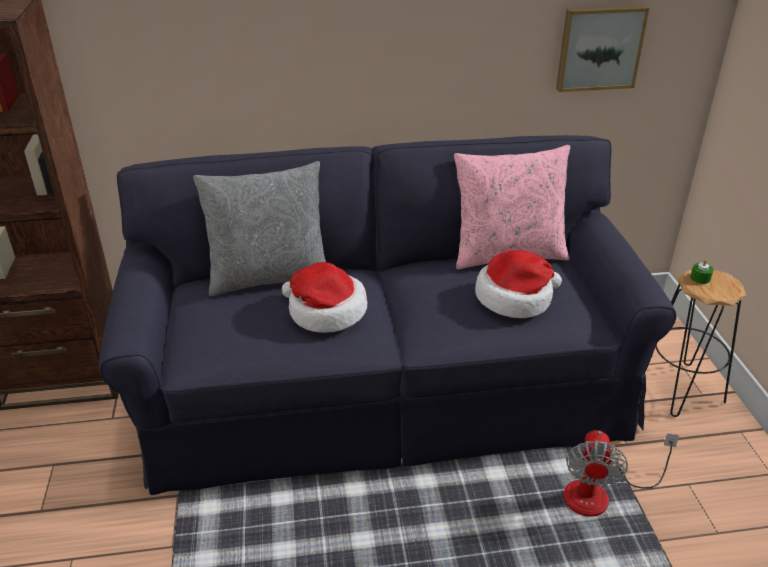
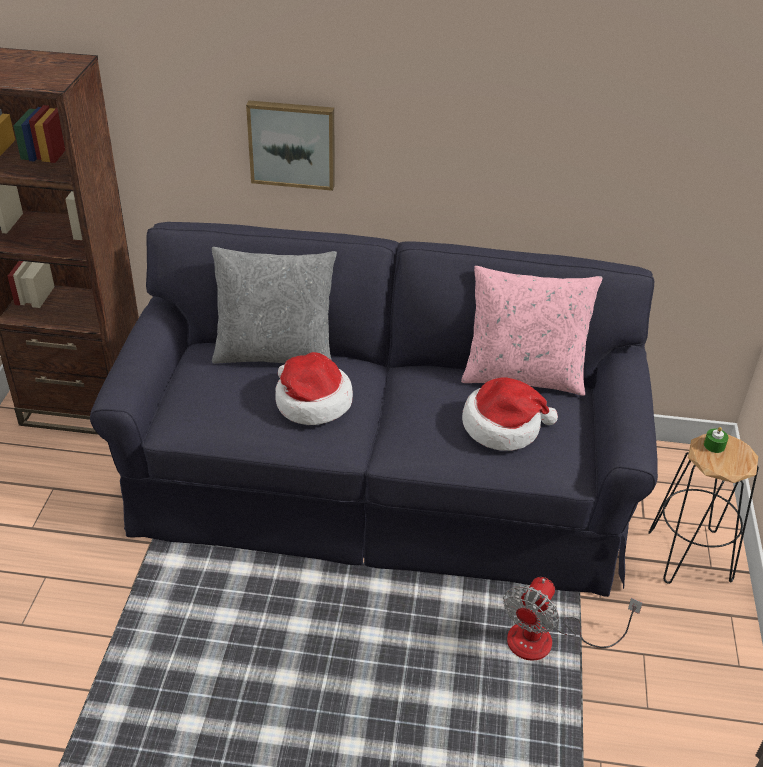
camera: 15 degrees right, 5 degrees up
picture [556,5,649,92] -> picture moved to [246,101,335,191]

